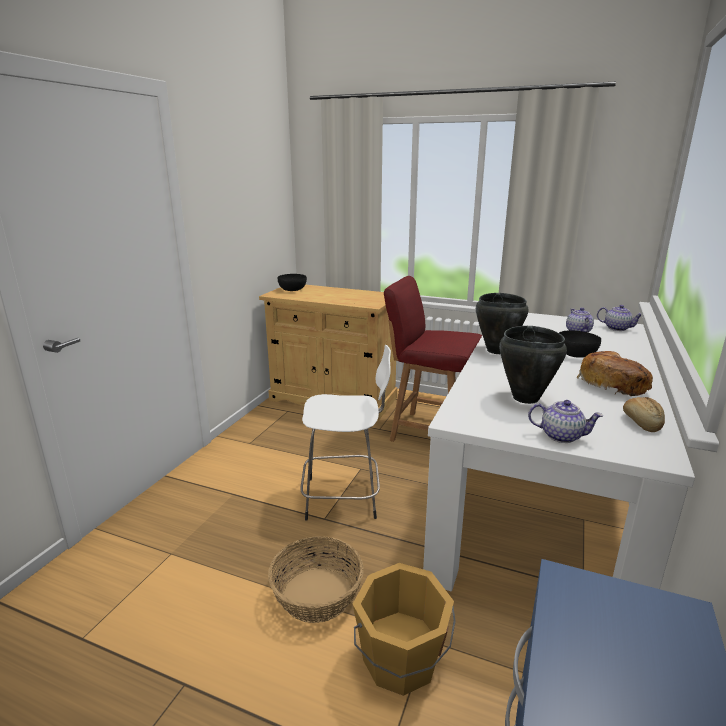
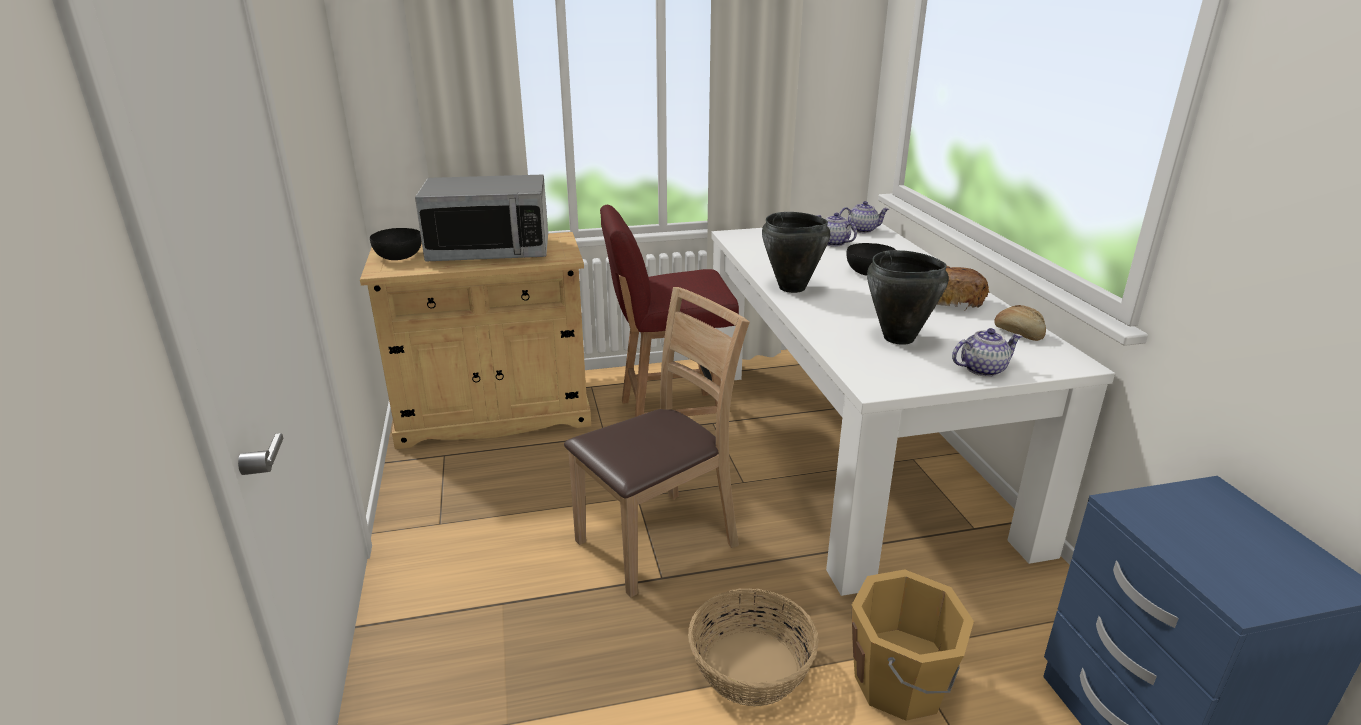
camera: 35 degrees left, 5 degrees up
white stool [300,345,391,521] -> brown chair [564,287,750,597]
none -> microwave [415,175,548,262]

